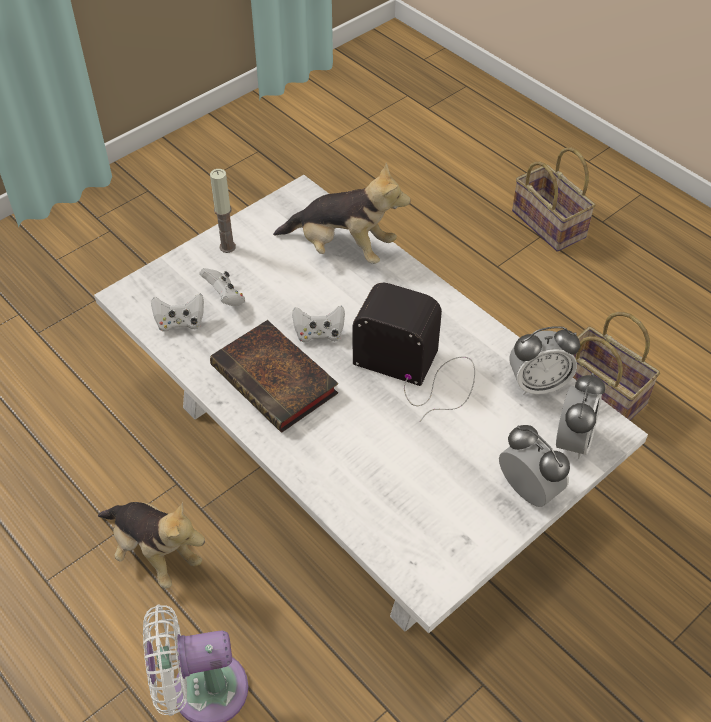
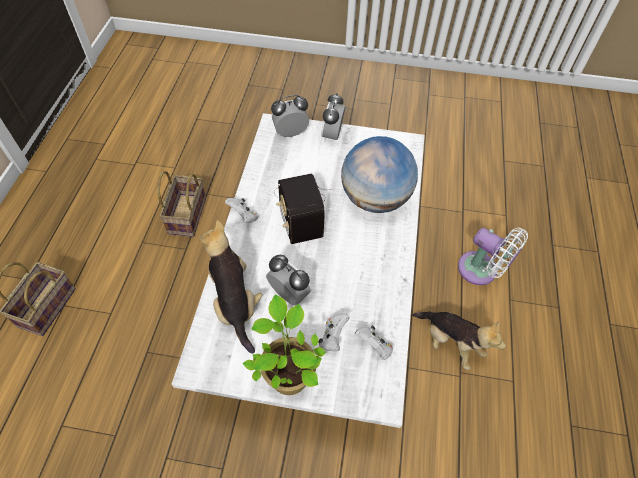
camera: 130 degrees left, 5 degrees up
plush toy [98,502,205,589] -> plush toy turned 135 degrees clockwise [412,312,506,370]
candle [210,169,236,253] -> potted plant [243,295,326,395]
book [210,320,338,433] -> none
white game controller [292,305,345,343] -> white game controller moved to [225,198,258,223]
alarm clock [509,326,580,395] -> alarm clock moved to [266,255,312,306]
none -> globe [341,136,418,213]

